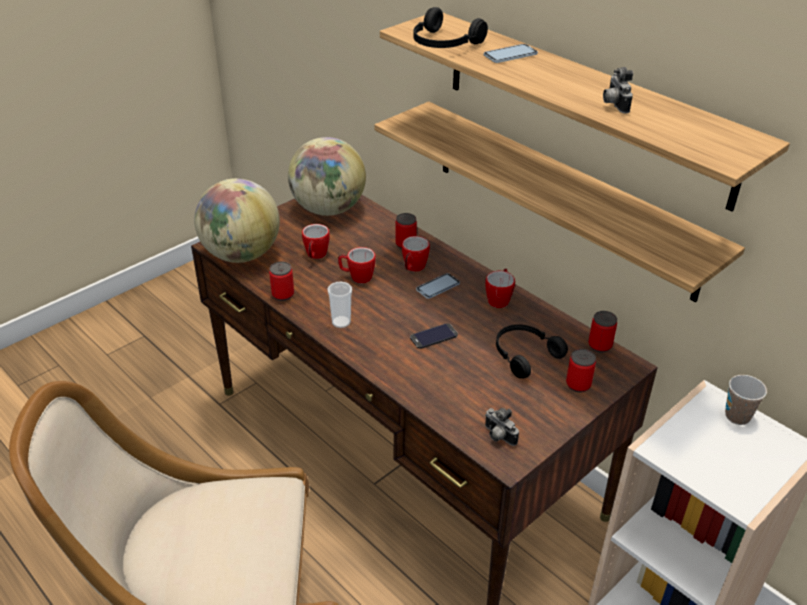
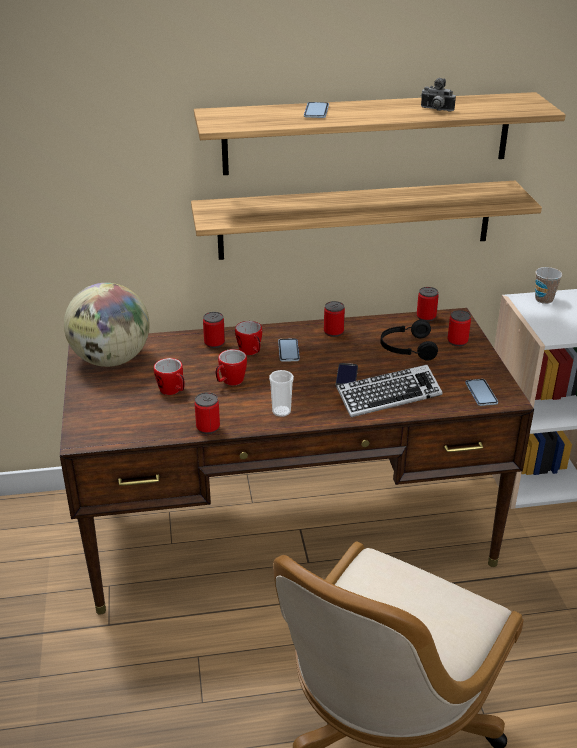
camera: 55 degrees left, 5 degrees down
globe [194,178,280,263] -> none
black headphones [413,7,488,48] -> none
mug [485,268,515,308] -> can [324,301,345,337]
camera [485,408,519,446] -> phone [465,379,498,406]
none -> keyboard [336,365,443,417]

